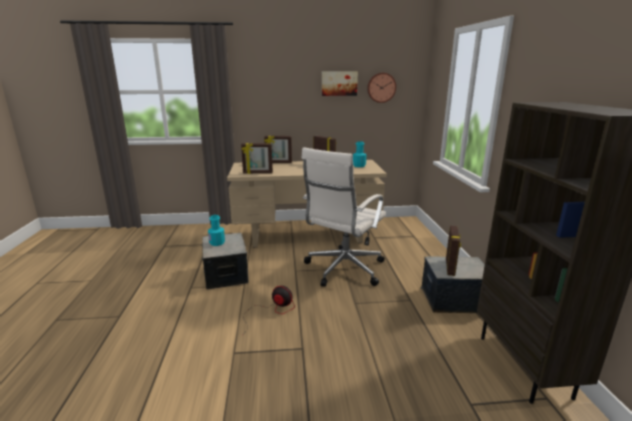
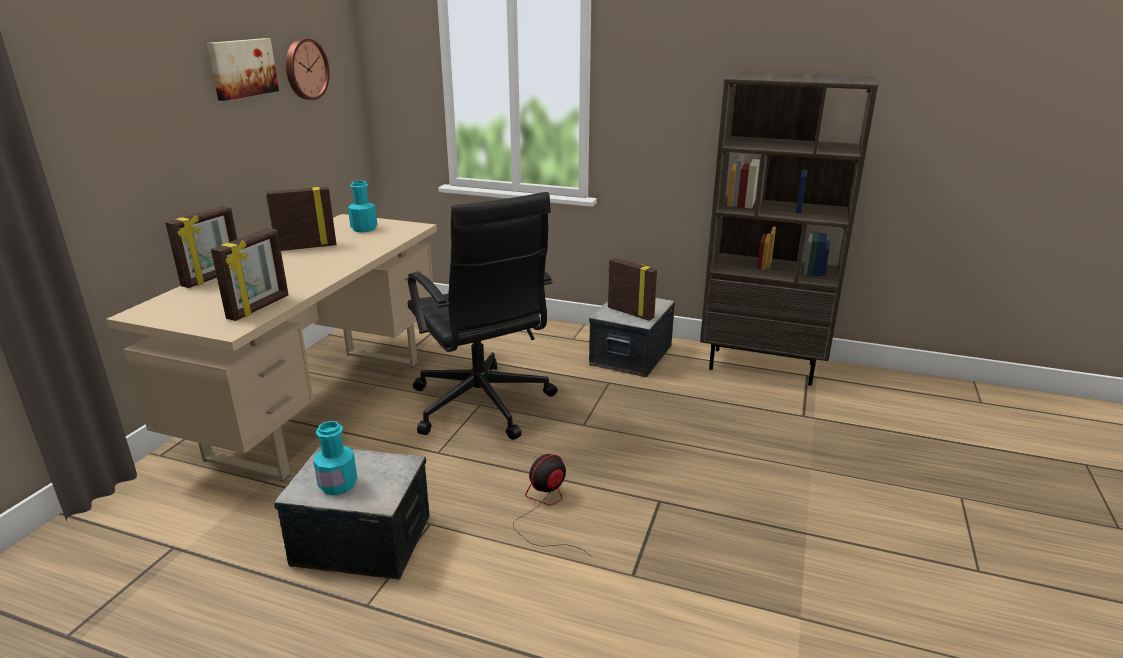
camera: 65 degrees left, 5 degrees up
white office chair [301,147,386,287] -> black office chair [408,192,558,440]

